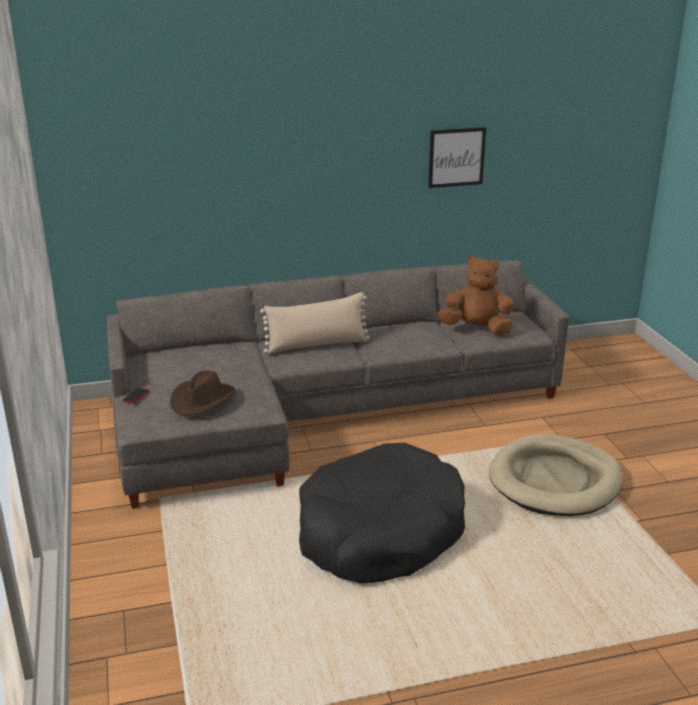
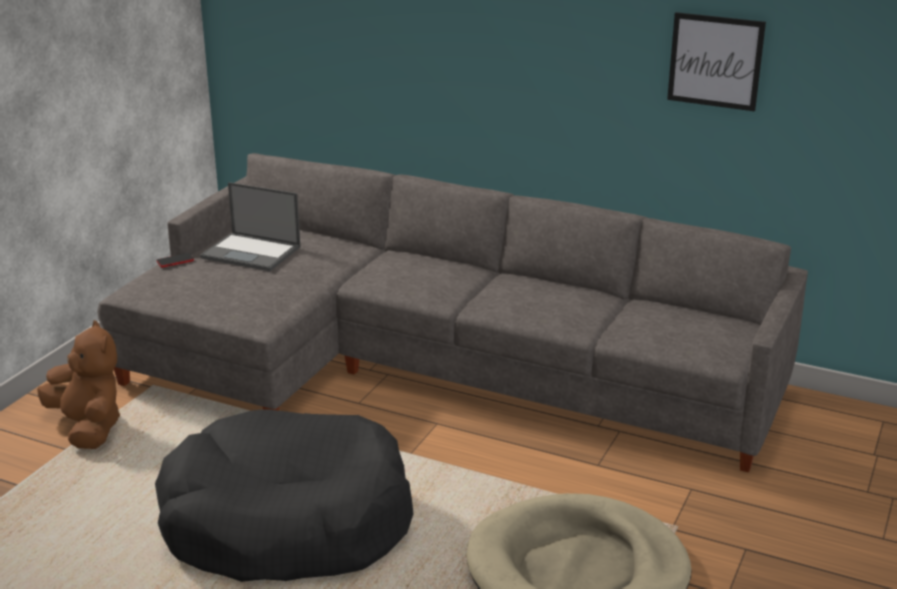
camera: 40 degrees right, 0 degrees up
brown hat [170,371,236,416] -> none
beige pillow [260,292,370,354] -> none
brown plush toy [437,255,515,335] -> brown plush toy moved to [37,320,120,449]
none -> laptop [200,182,300,271]

